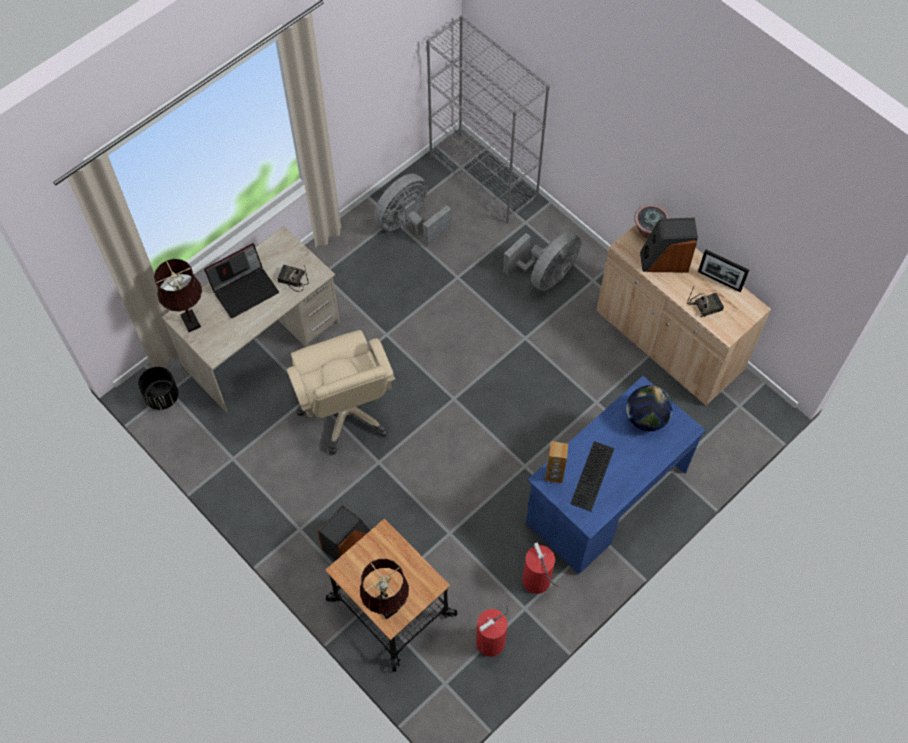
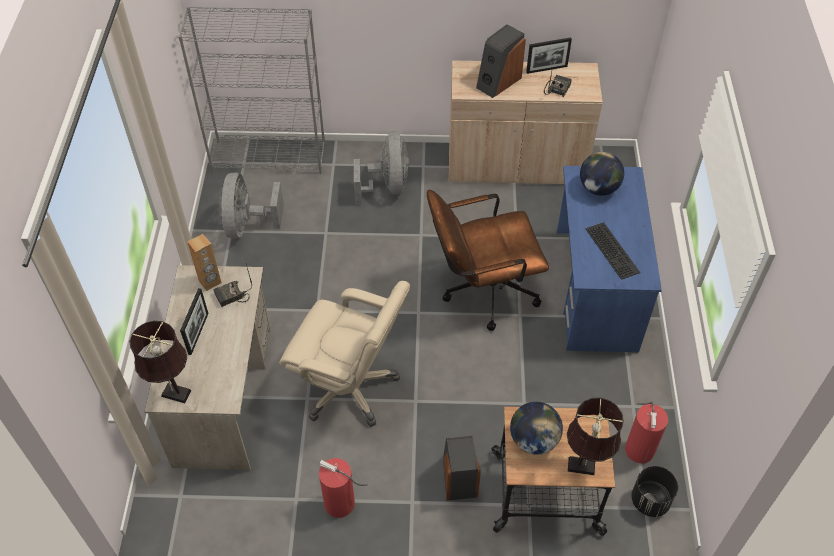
camera: 45 degrees left, 10 degrees down
black planter [138,367,178,410] -> black planter moved to [632,466,678,517]
laptop [204,243,279,318] -> picture frame [180,288,209,355]
fire extinguisher [522,542,560,594] -> fire extinguisher moved to [319,458,368,518]
brown speaker [545,441,568,483] -> brown speaker moved to [187,234,222,291]
potted plant [634,204,669,238] -> none
none -> brown office chair [427,189,549,331]
none -> globe [510,402,563,454]

